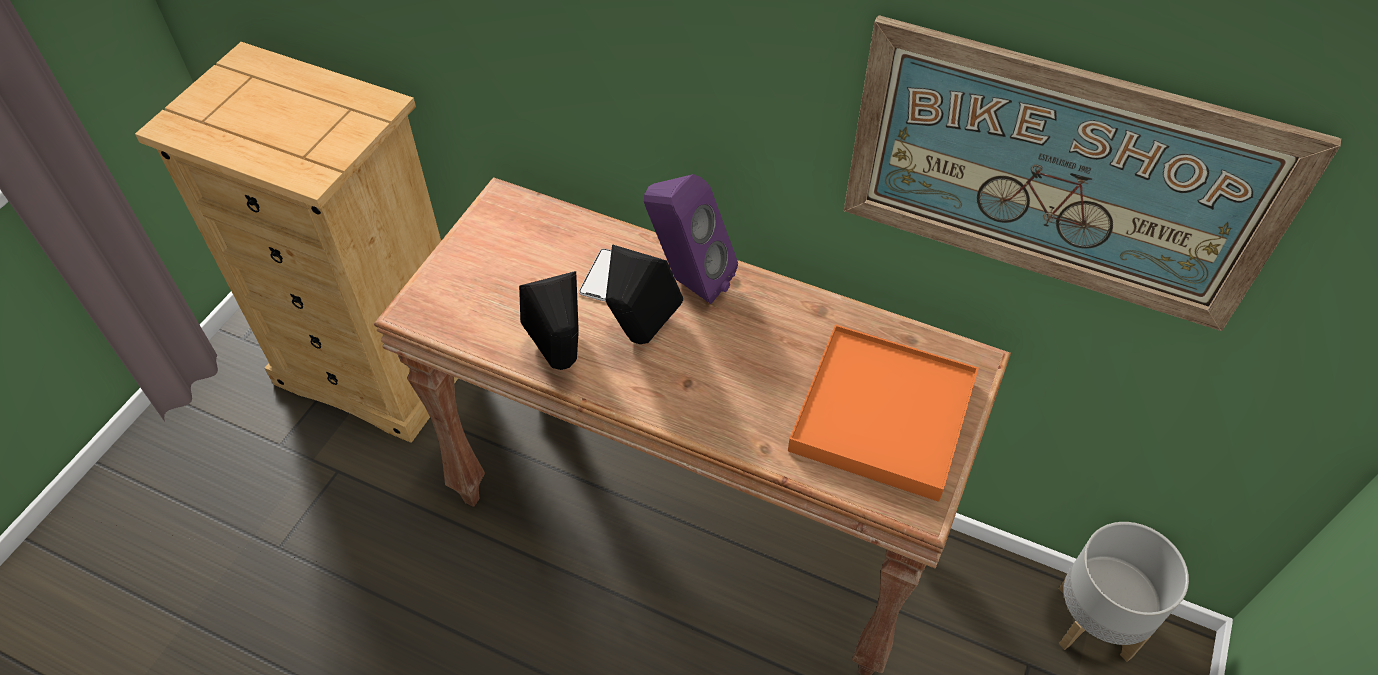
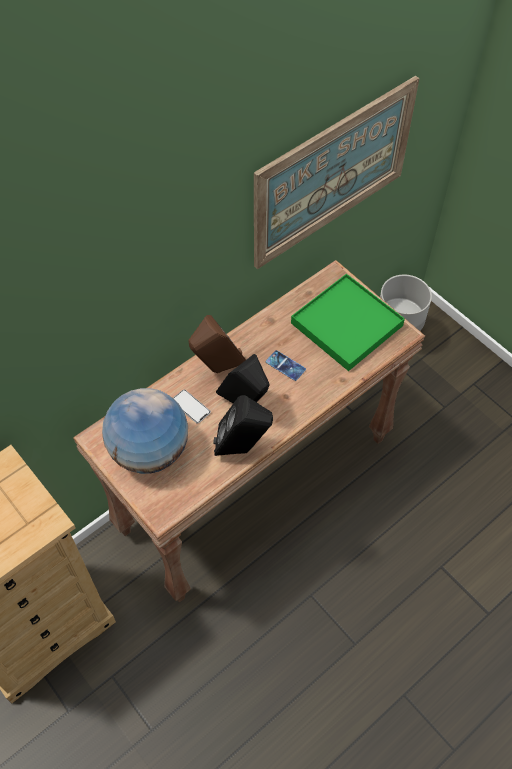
camera: 65 degrees left, 5 degrees up
purple speaker [644,174,738,304] -> brown speaker [188,315,246,373]
orange tray [788,324,979,502] -> green tray [291,274,405,371]
none -> globe [102,388,188,474]
none -> phone [266,350,306,381]

